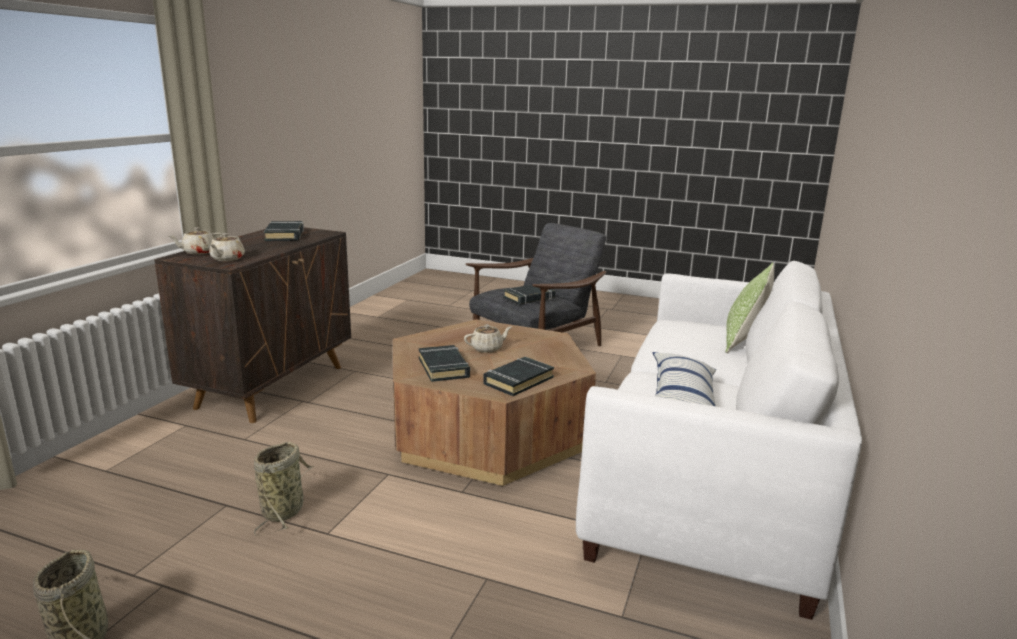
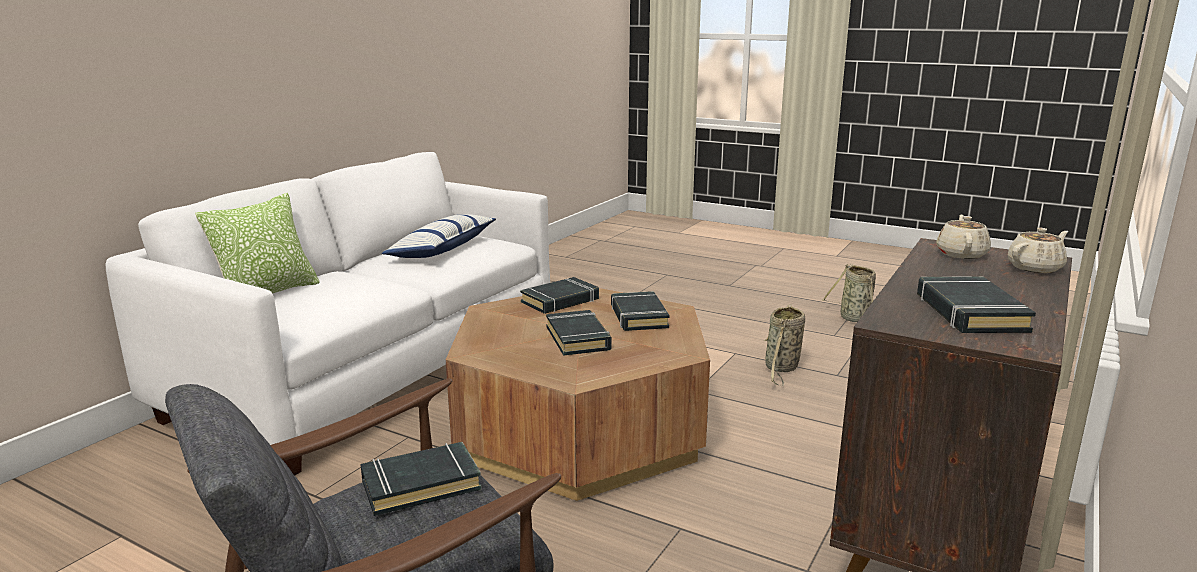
camera: 170 degrees left, 0 degrees up
beige teapot [464,324,511,353] -> black book [546,310,612,356]

